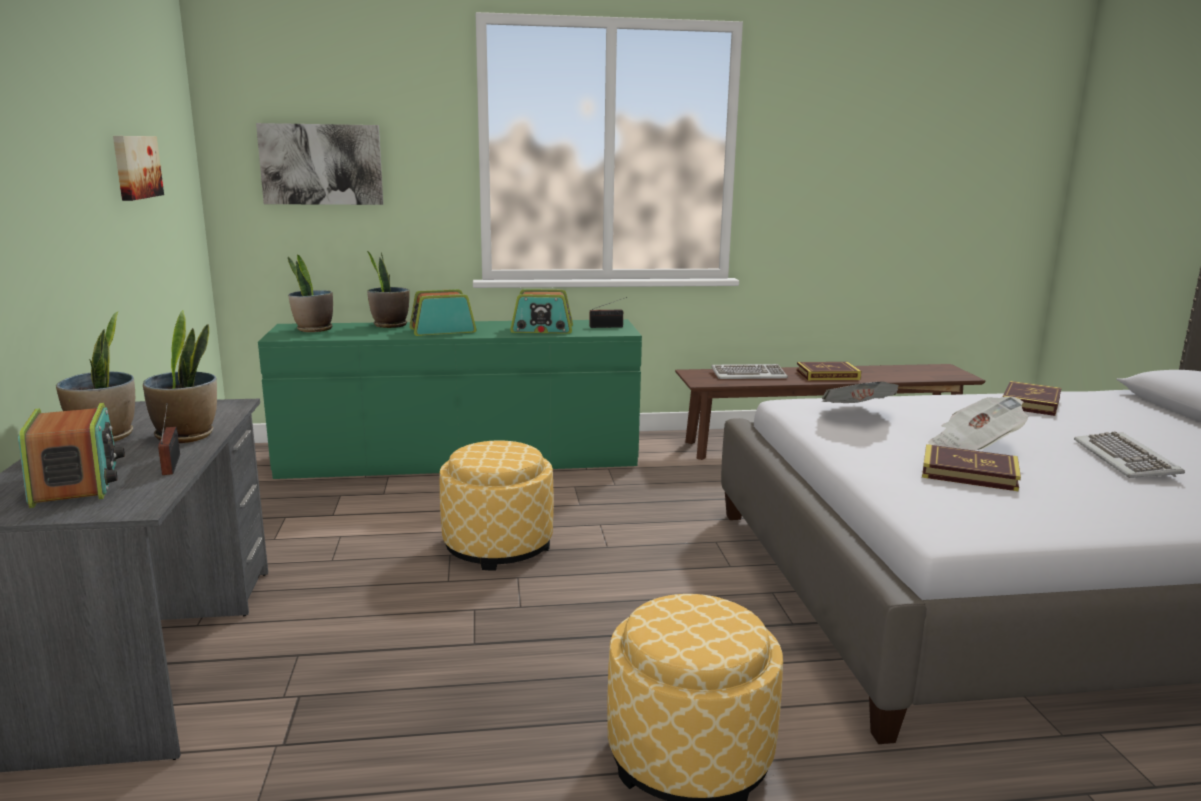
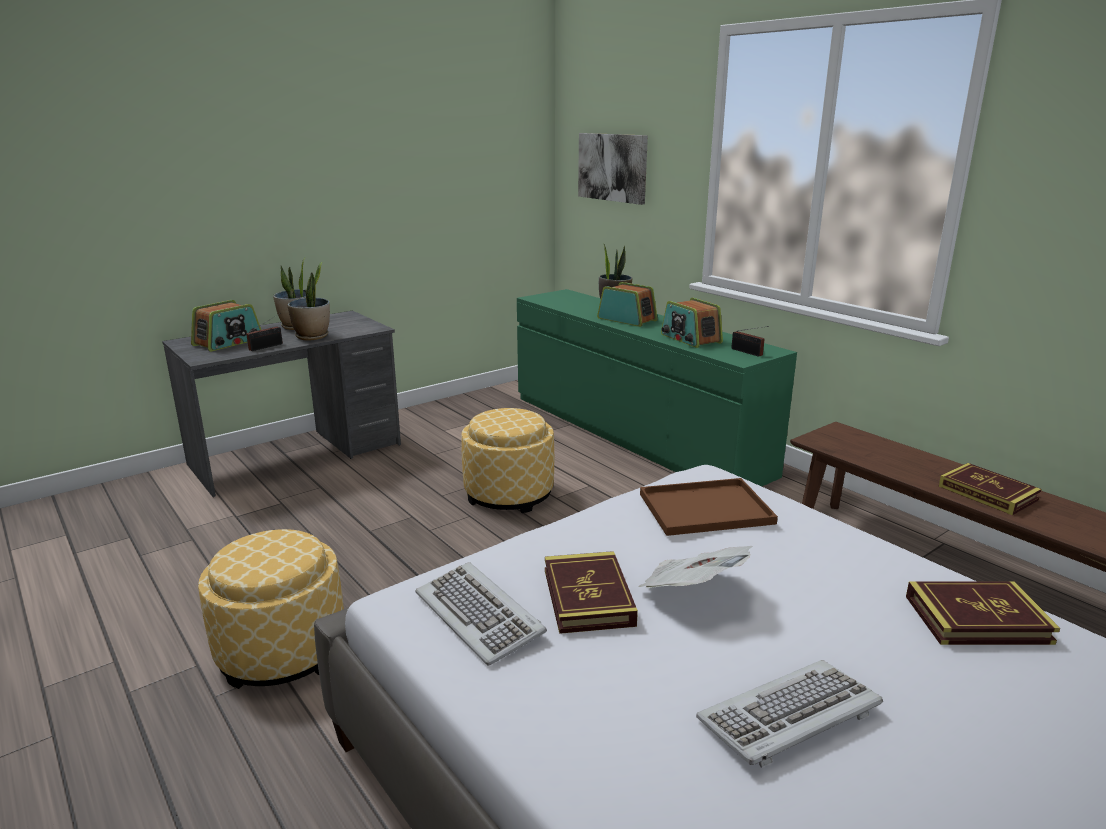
camera: 60 degrees right, 5 degrees up
picture [113,136,164,201] -> none
potted plant [288,254,333,332] -> none
keyboard [711,364,788,379] -> keyboard moved to [415,562,547,666]
newspaper [822,382,899,403] -> brown tray [640,478,778,536]

